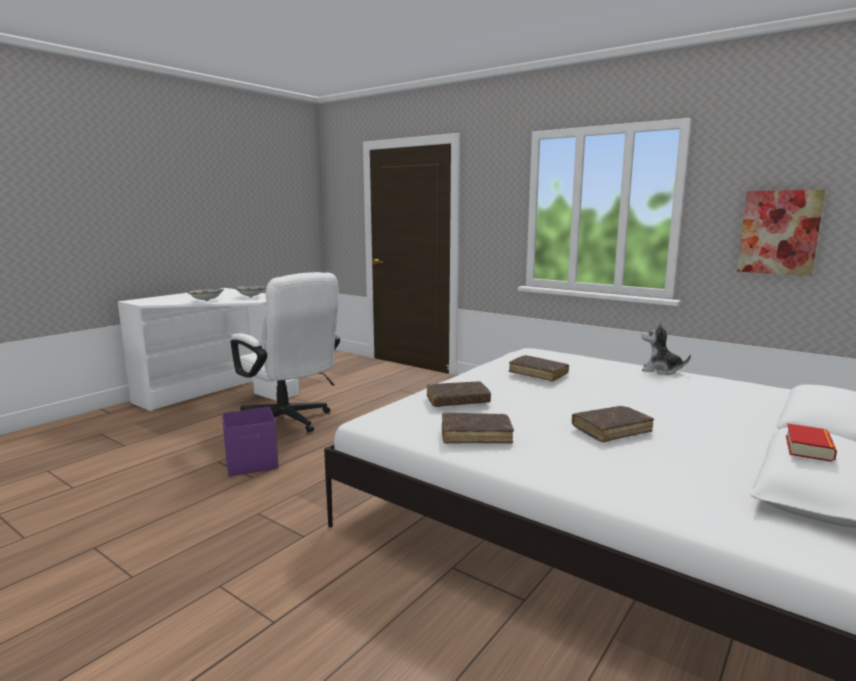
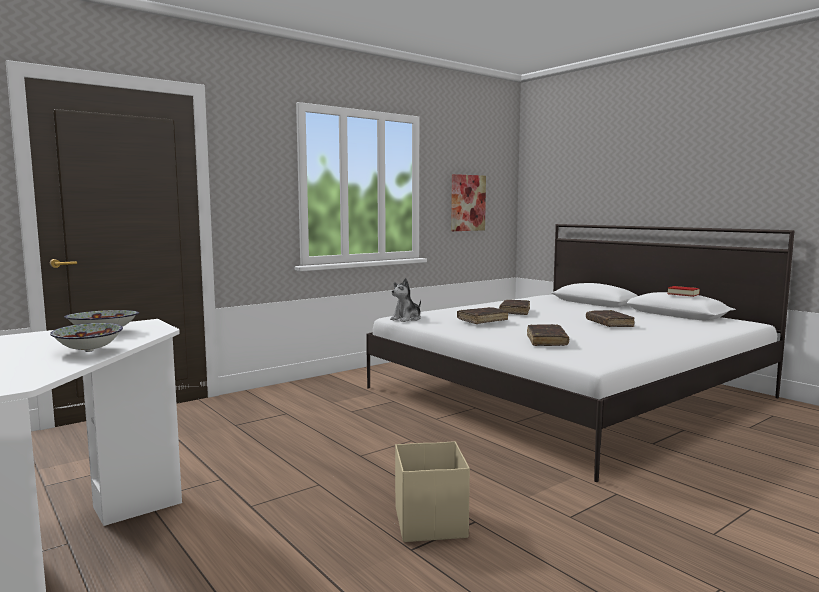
camera: 75 degrees left, 5 degrees down
purple storage box [222,407,279,476] -> beige storage box [395,441,470,542]
white office chair [230,272,340,433] -> none
brown book [442,413,514,444] -> brown book moved to [499,300,530,315]
plush toy [642,323,691,375] -> plush toy moved to [390,278,421,322]

